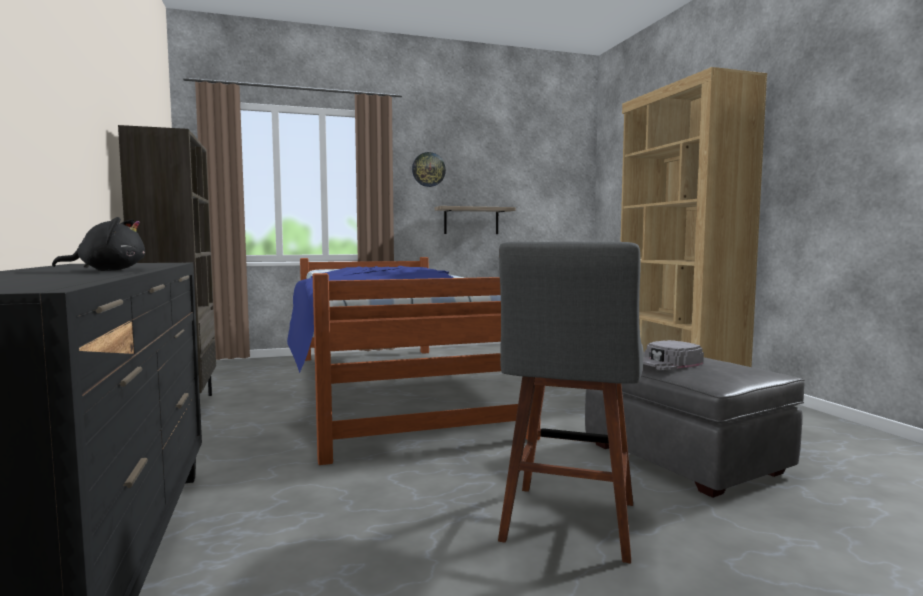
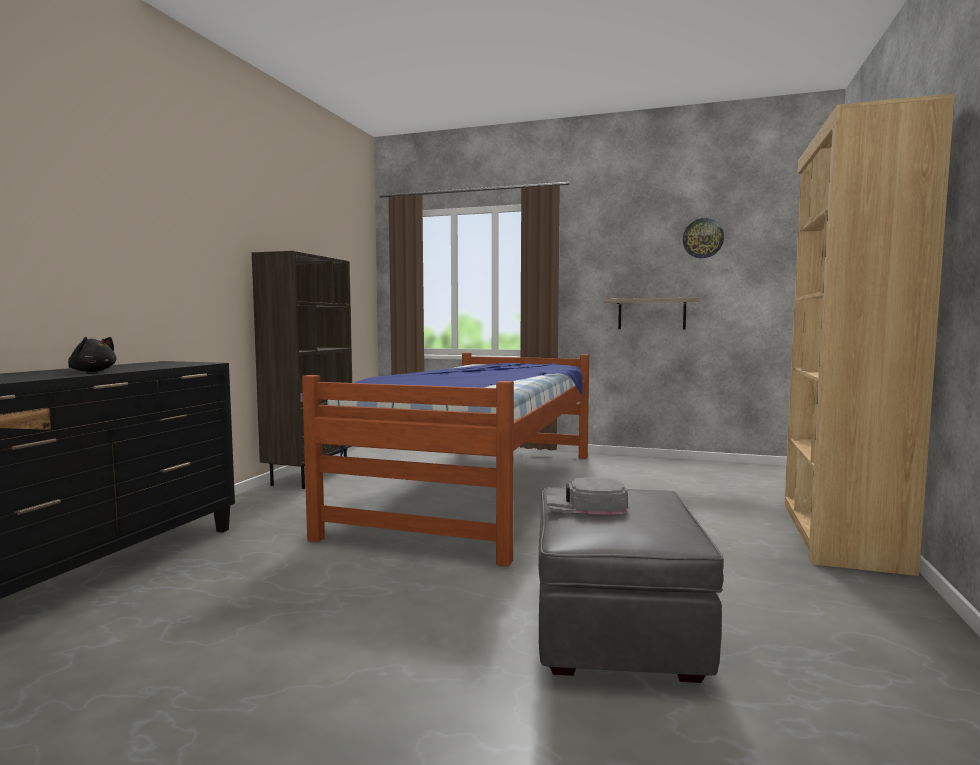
camera: 35 degrees right, 0 degrees up
wall clock [412,152,446,187] -> wall clock moved to [683,218,724,258]
grey stool [498,241,644,563] -> none

